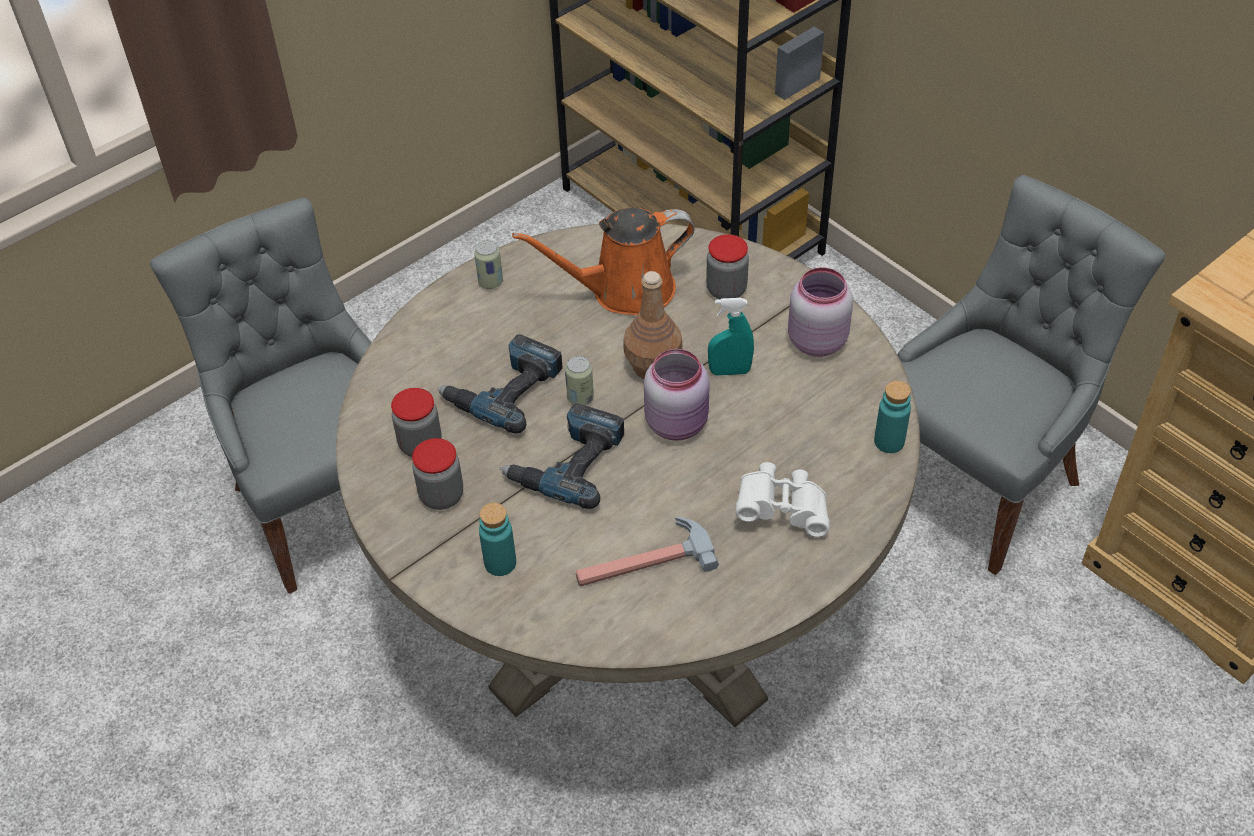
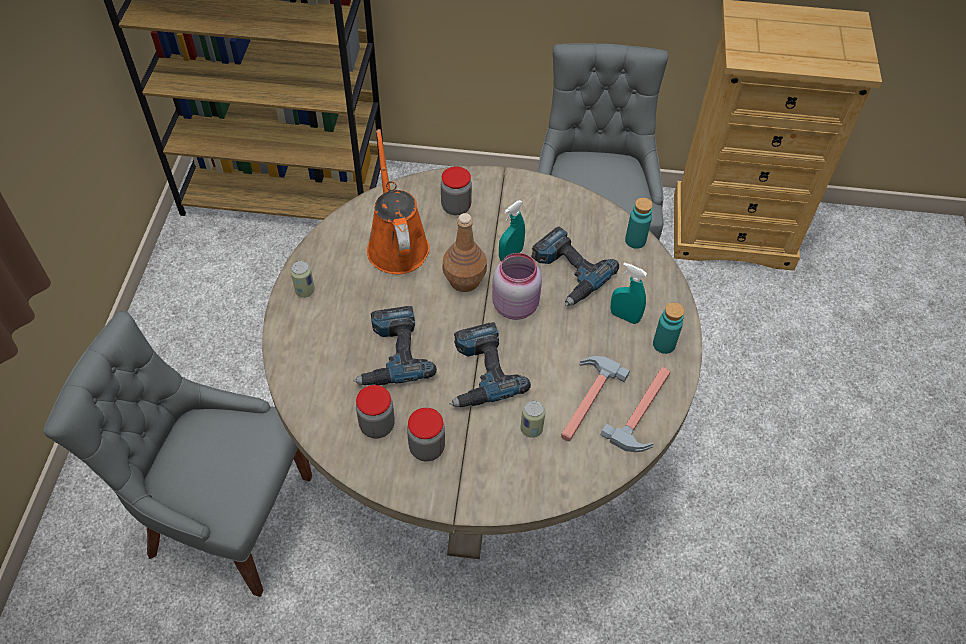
camera: 45 degrees left, 5 degrees up
turquoise bottle [479,503,516,576] -> turquoise bottle moved to [653,302,684,354]
orange watering can [512,208,695,315] -> orange watering can turned 135 degrees clockwise [367,129,430,274]
can [565,356,594,406] -> can moved to [521,401,545,438]
white binoculars [736,462,830,537] -> turquoise spray bottle [611,262,647,324]
pink jar [788,267,853,357] -> none
none -> power drill [531,226,619,306]
none -> hammer [600,367,670,452]

